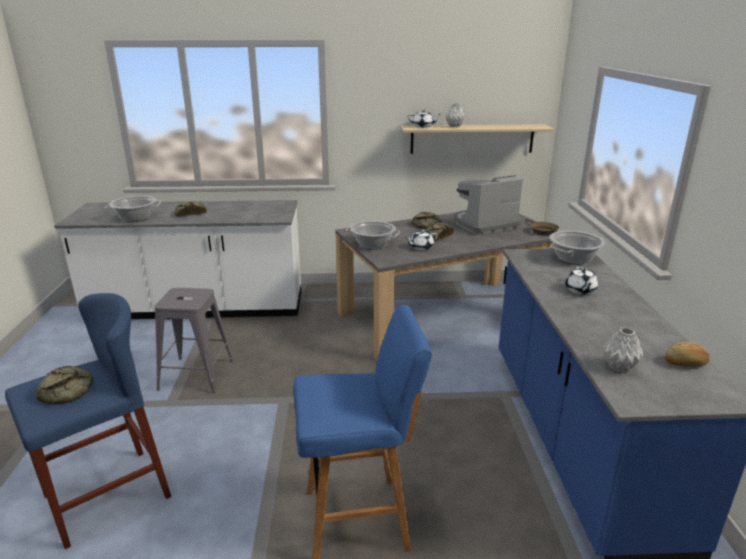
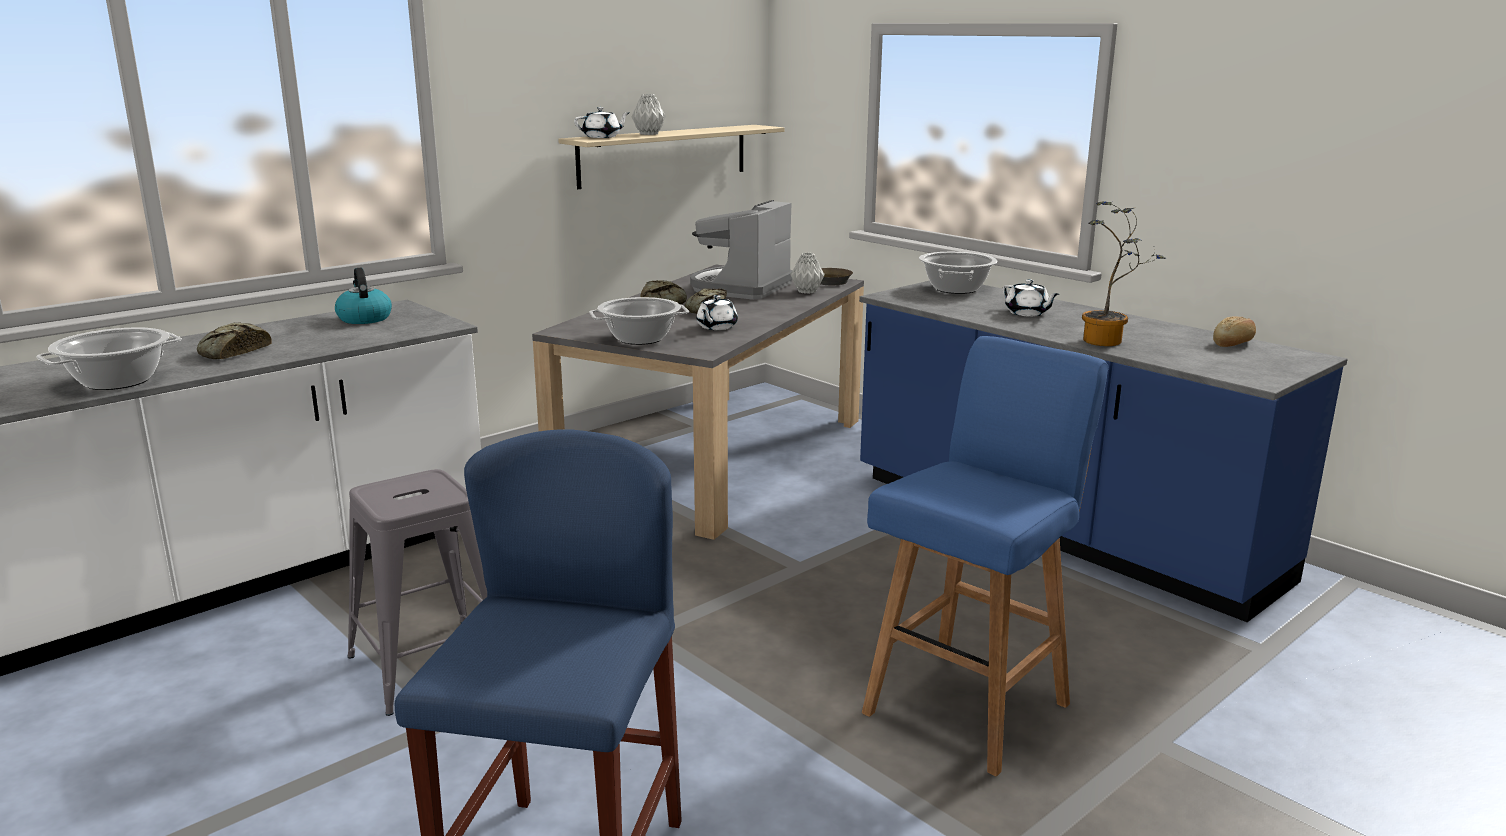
camera: 40 degrees left, 5 degrees down
bread [36,366,93,404] -> none
grey vase [603,328,643,373] -> grey vase moved to [790,253,824,294]
none -> kettle [335,268,392,324]
none -> potted plant [1082,201,1167,346]

